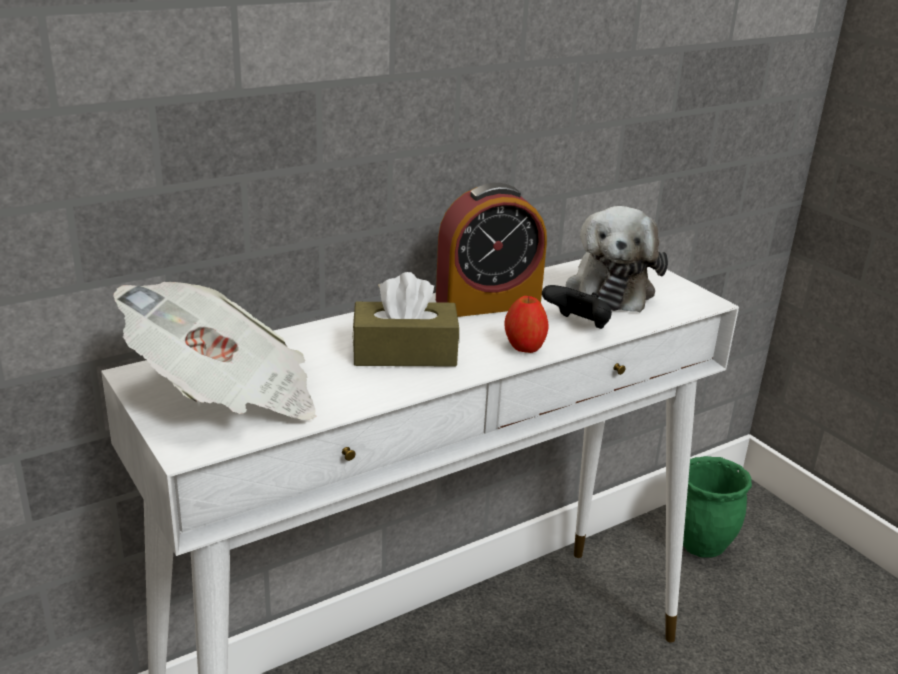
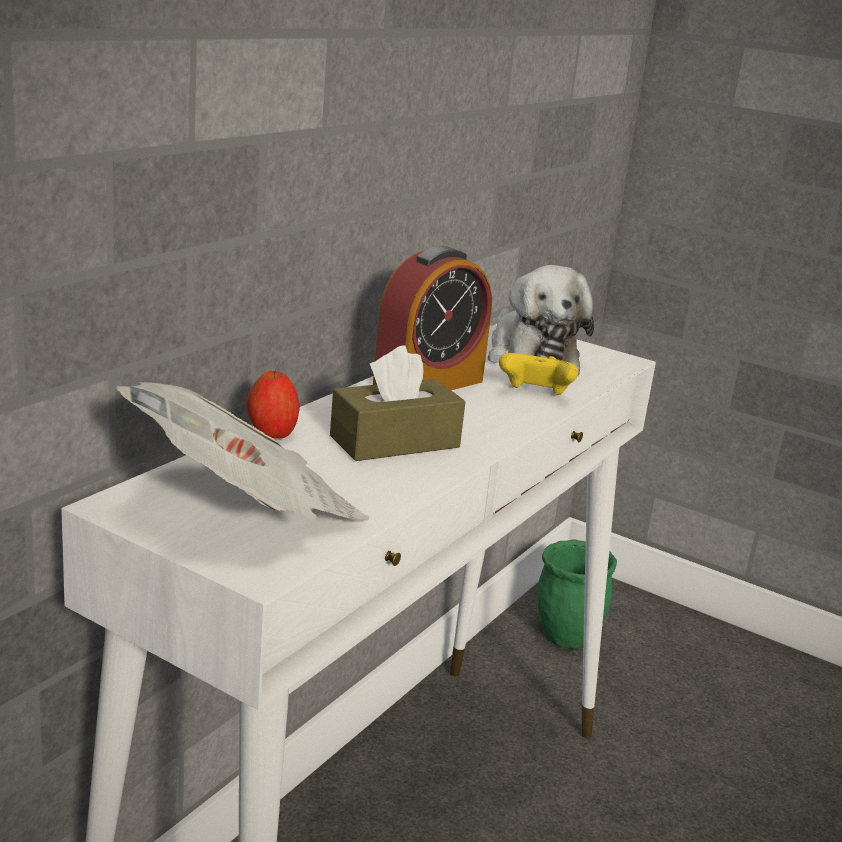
camera: 25 degrees left, 5 degrees down
apple [504,296,549,353] -> apple moved to [246,370,300,438]
black game controller [542,285,612,329] -> yellow game controller [499,353,578,395]

